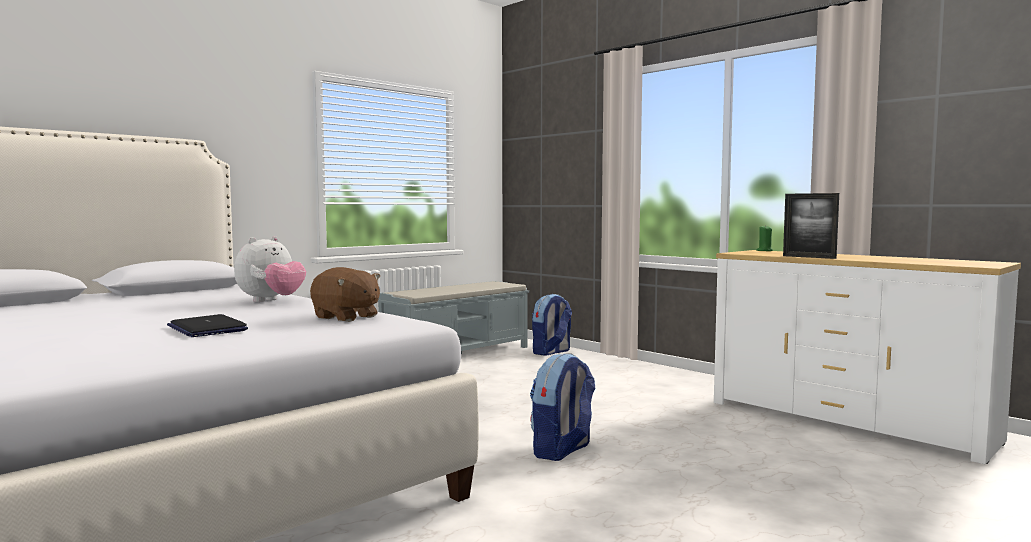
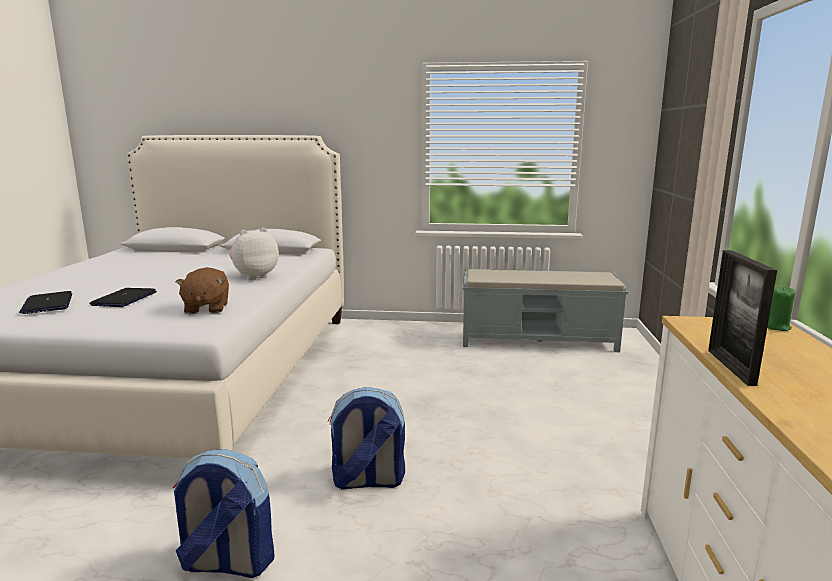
camera: 50 degrees right, 10 degrees up
plush toy [234,236,306,302] -> plush toy turned 150 degrees clockwise [229,228,279,280]
backpack [532,294,572,356] -> backpack moved to [173,449,275,578]
none -> laptop [19,291,72,314]

